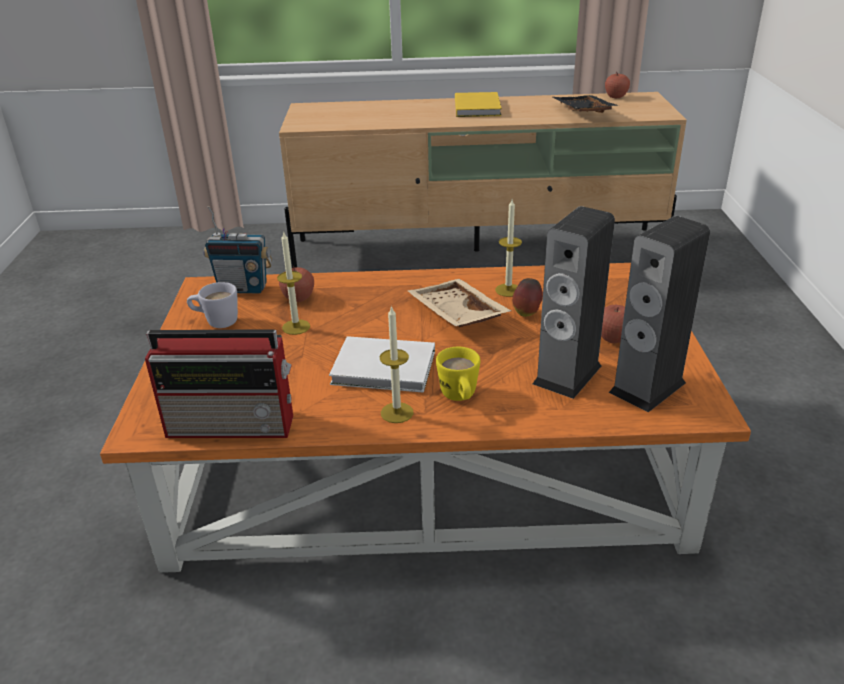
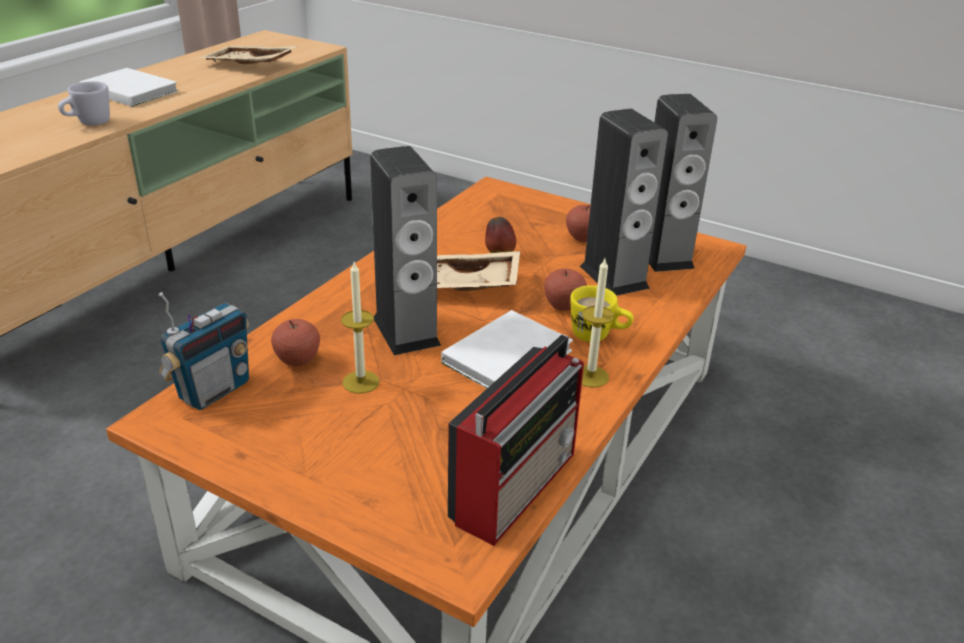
camera: 60 degrees left, 0 degrees up
white mug [187,282,238,328] -> white mug moved to [58,81,110,125]
yellow book [455,92,502,117] -> white book [79,68,179,107]
candle [495,199,522,297] -> none
black tray [553,95,619,113] -> beige tray [199,46,299,64]
apple [605,72,630,98] -> apple moved to [544,268,587,311]
none -> speaker [370,146,441,355]

